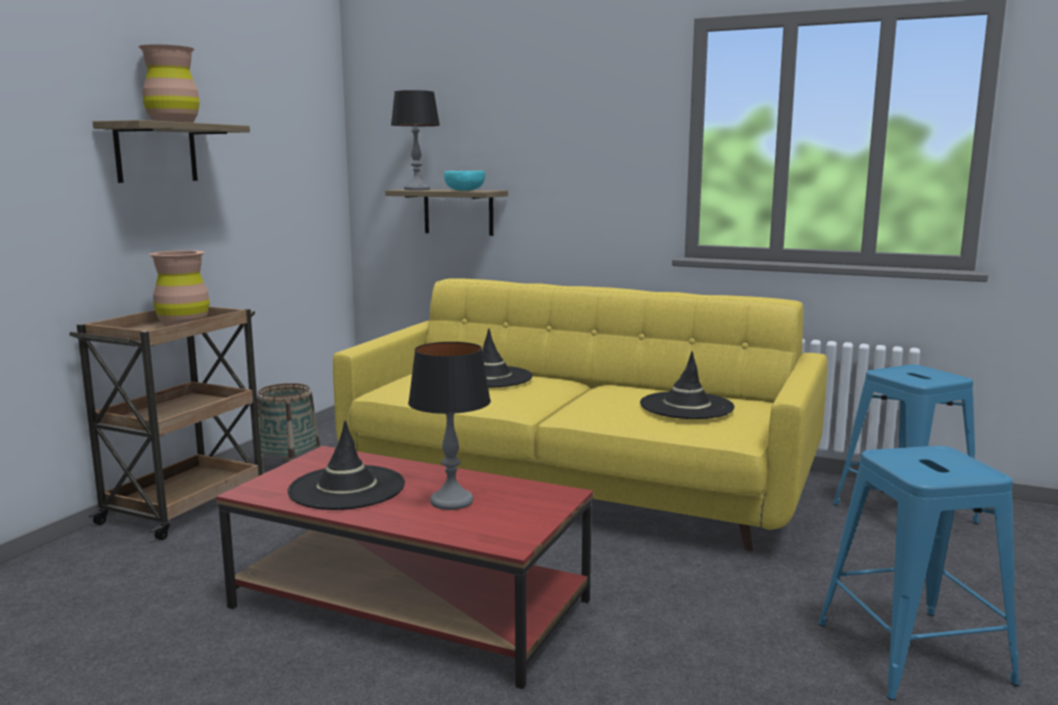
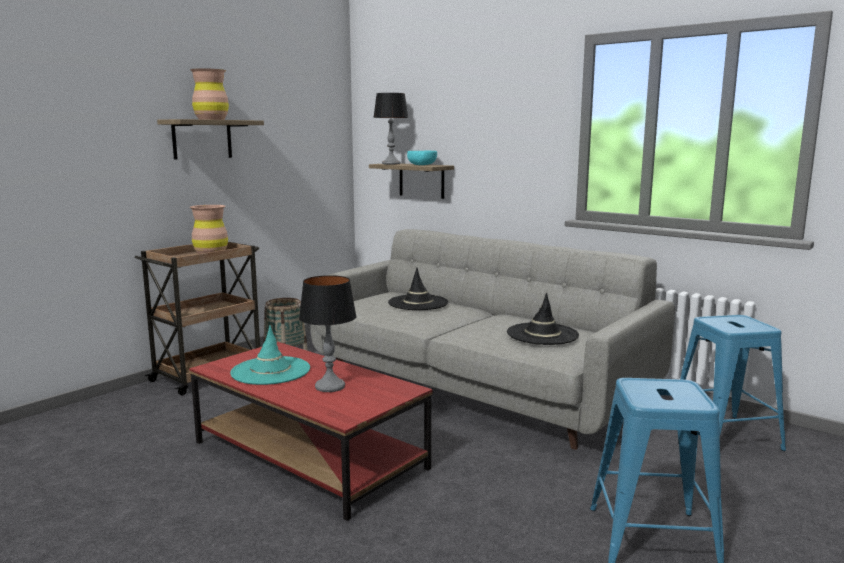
camera: 15 degrees right, 0 degrees up
black hat [288,420,405,510] -> turquoise hat [230,325,310,385]
yellow sofa [333,278,828,551] -> grey sofa [311,229,675,450]

